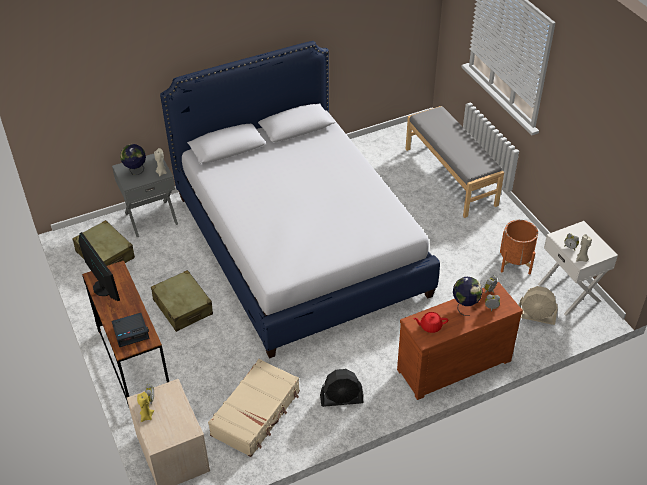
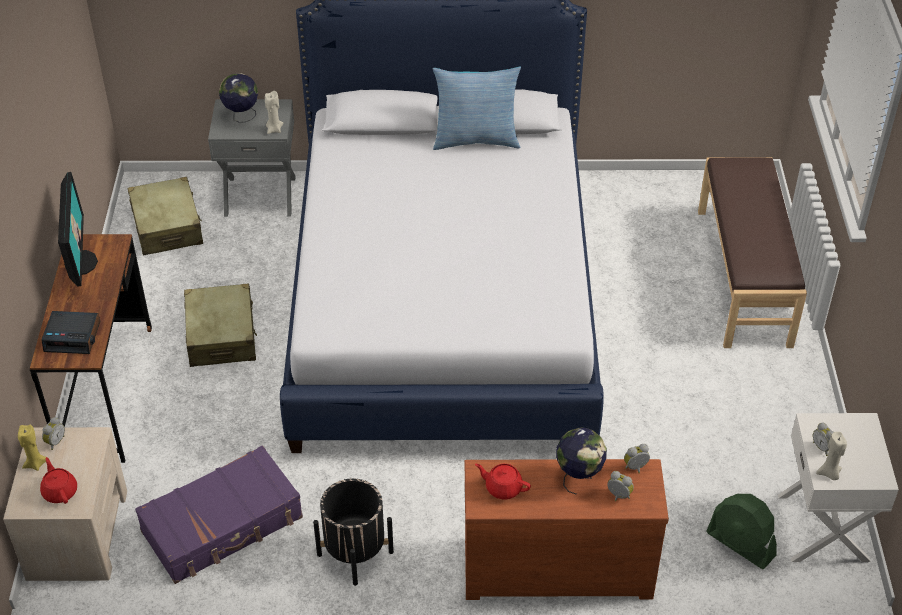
camera: 25 degrees right, 0 degrees up
beige suitcase [208,359,300,457] -> purple suitcase [135,446,303,584]
black fan [320,369,363,407] -> black planter [313,479,394,586]
grey bench [406,106,504,218] -> brown bench [698,157,807,348]
orange planter [500,220,538,274] -> none
beige fan [518,286,558,325] -> green fan [706,494,777,569]
none -> red teapot [40,457,77,504]
none -> pillow [433,67,521,150]

